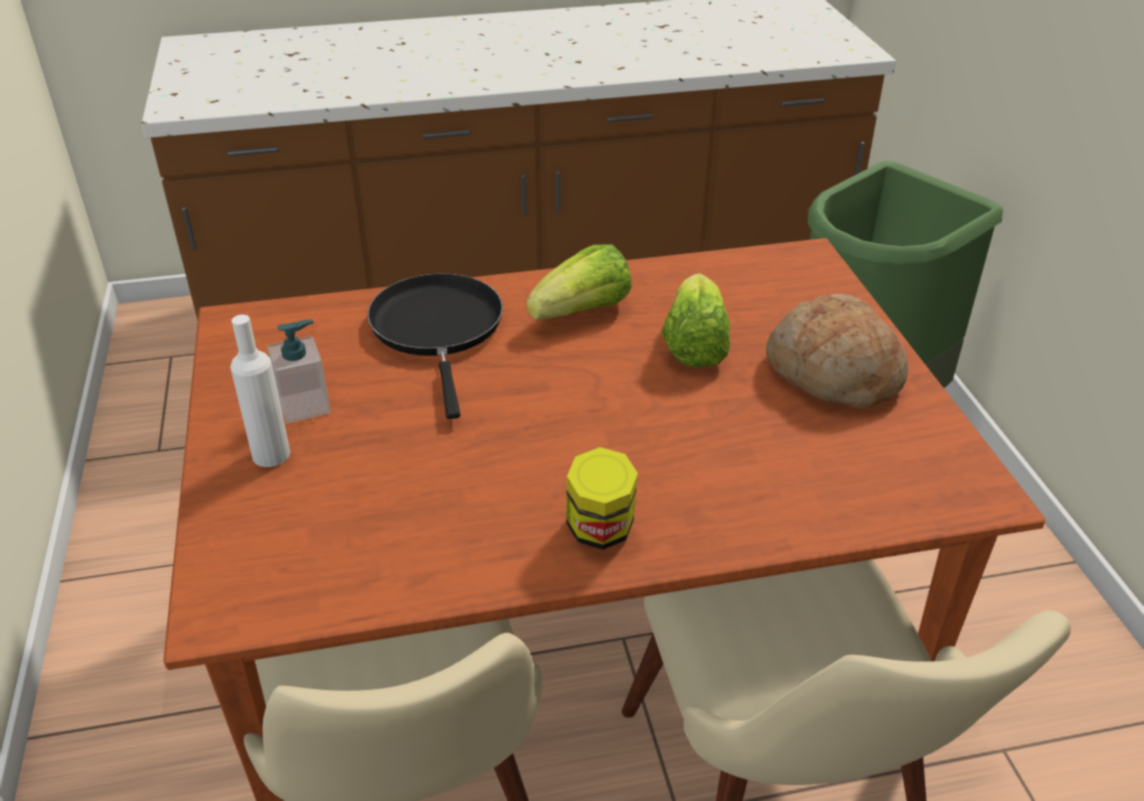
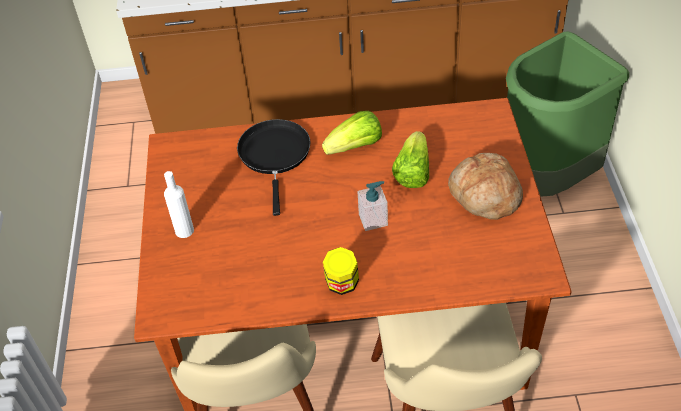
camera: 10 degrees right, 10 degrees up
soap dispenser [267,320,331,423] -> soap dispenser moved to [358,181,388,231]

